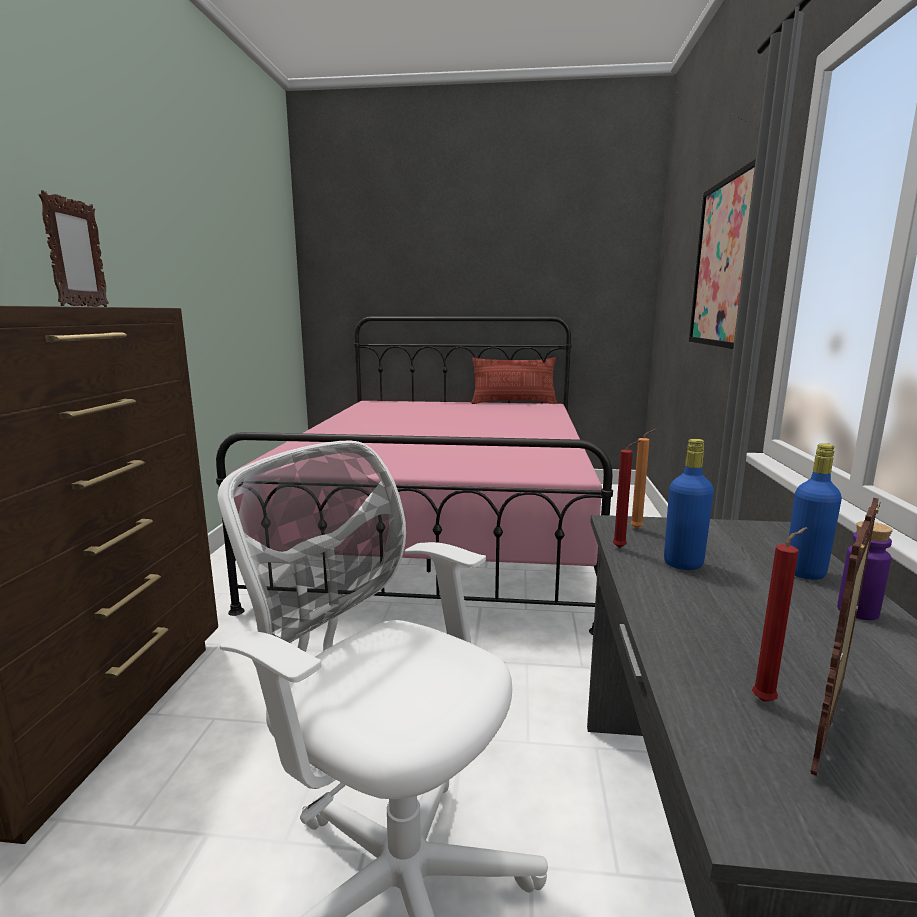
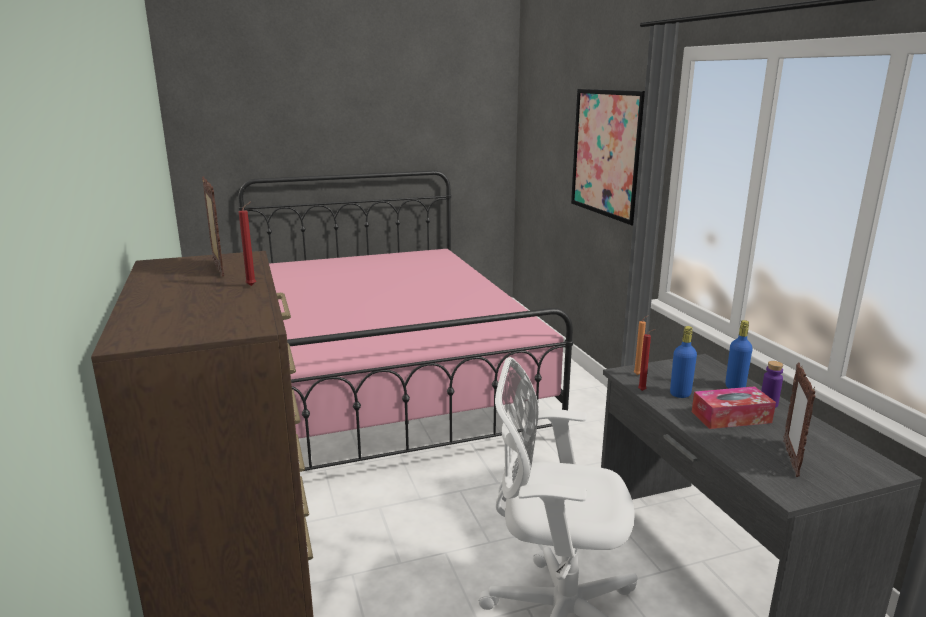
camera: 25 degrees left, 5 degrees up
pillow [471,357,557,404] -> none
red candle [752,527,807,702] -> red candle moved to [239,202,256,286]
none -> tissue box [692,386,776,429]

